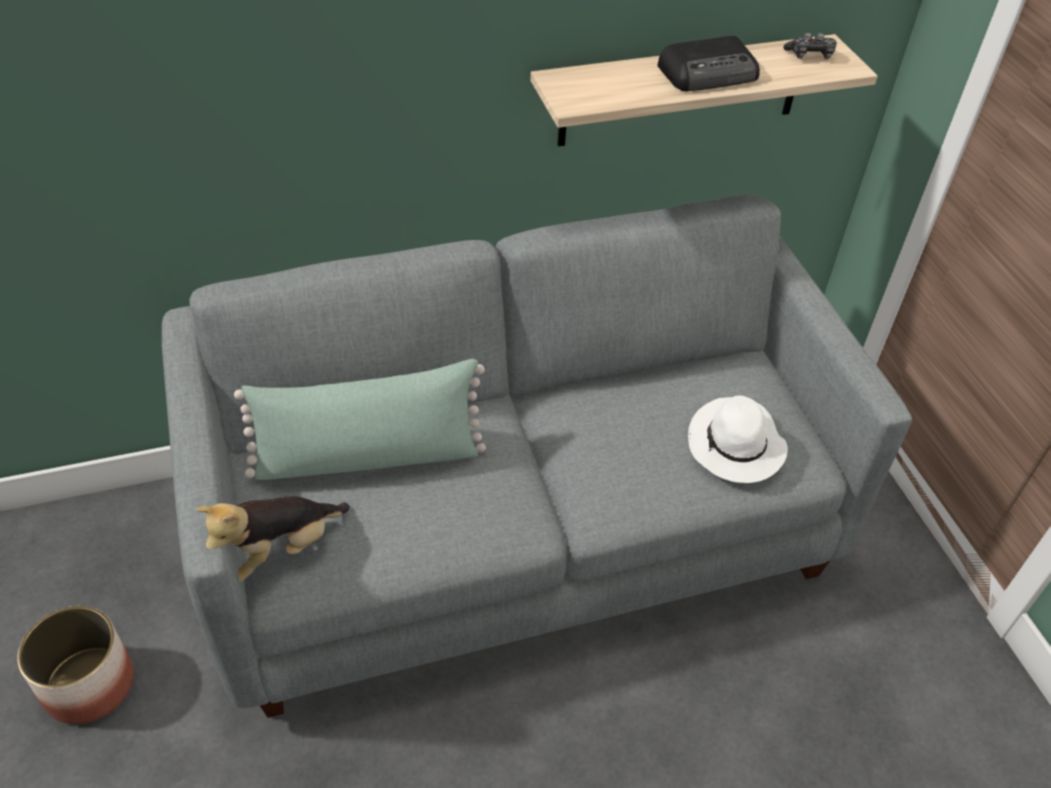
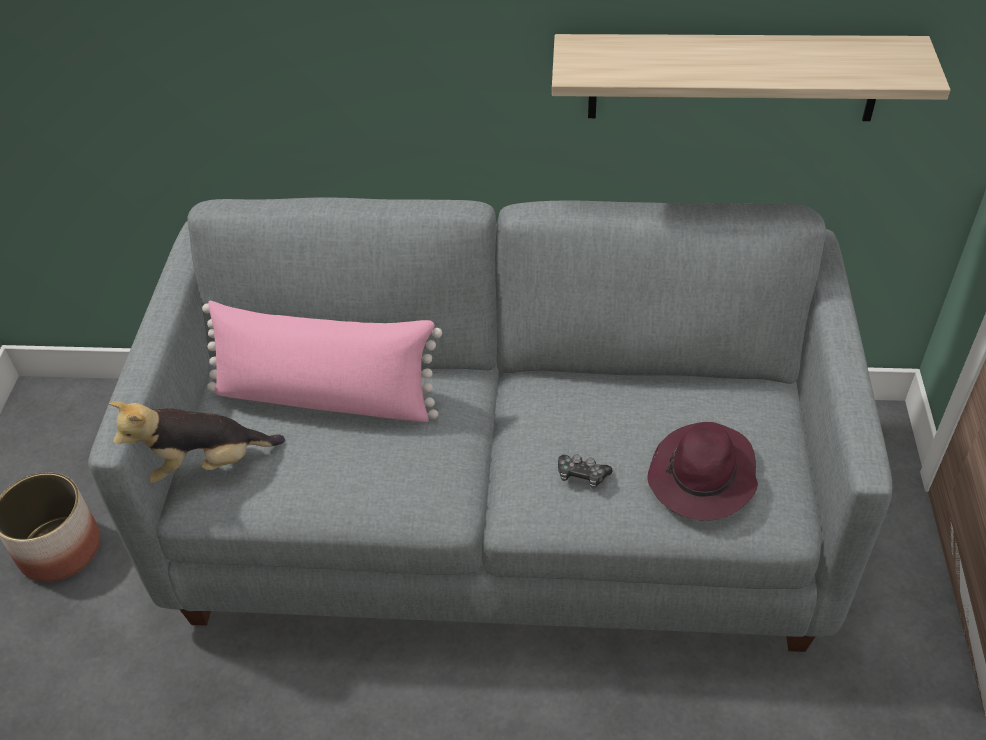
camera: 25 degrees right, 0 degrees up
green pillow [234,359,486,480] -> pink pillow [202,301,442,422]
radio [657,36,760,91] -> none
white hat [688,395,788,483] -> purple hat [647,422,758,521]
game controller [783,33,837,59] -> game controller moved to [558,454,612,488]

